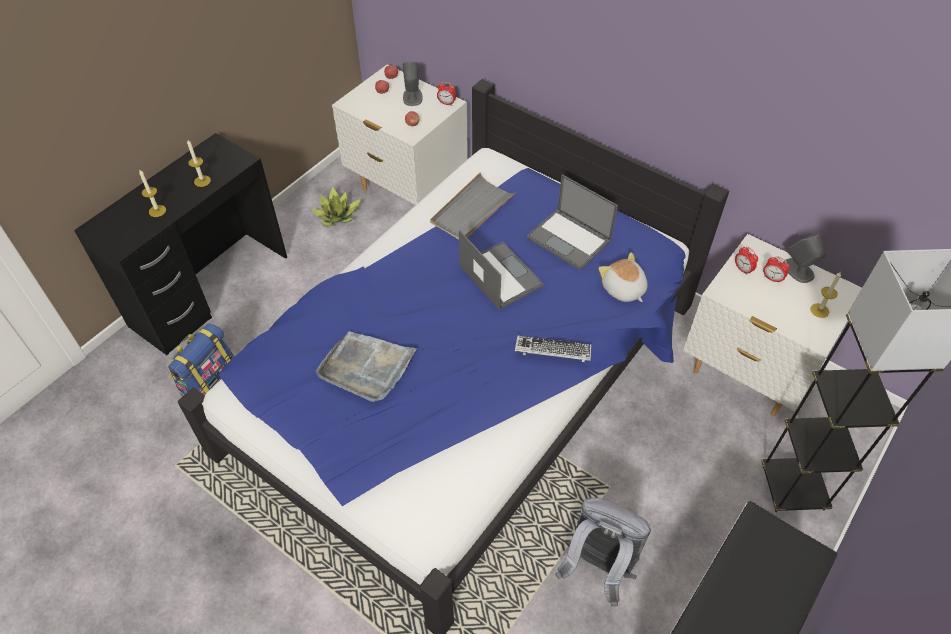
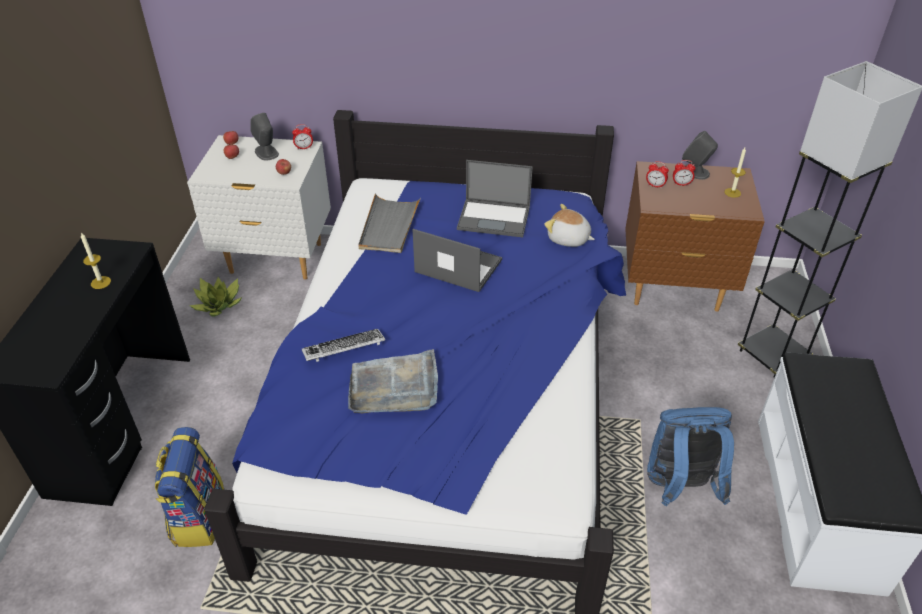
camera: 30 degrees left, 10 degrees down
candle [139,170,166,217] -> none
keyboard [515,336,591,362] -> keyboard moved to [302,329,385,362]
grey backpack [555,498,651,607] -> blue backpack [647,407,734,506]
white nightstand [683,234,862,416] -> brown nightstand [625,161,765,312]

